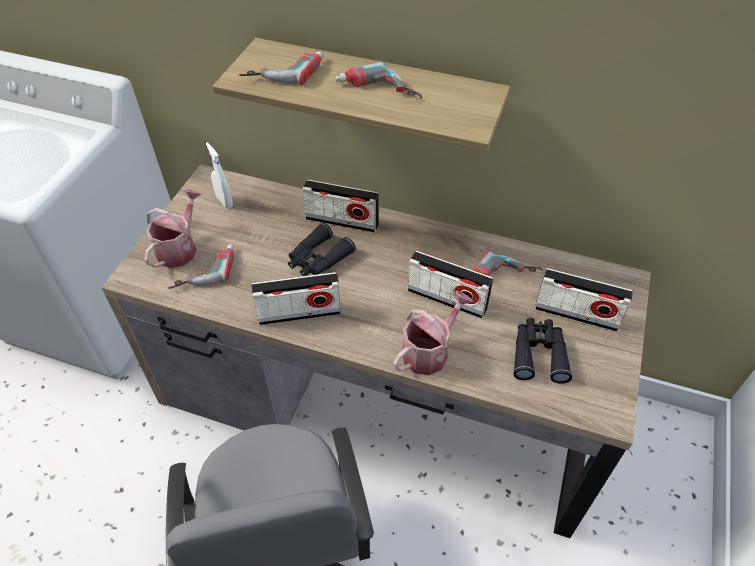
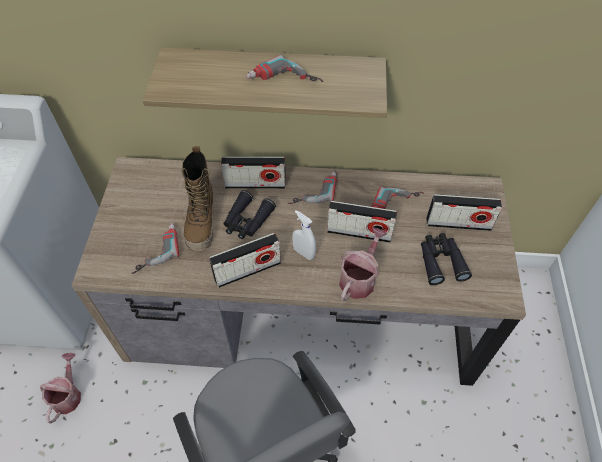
camera: 15 degrees left, 5 degrees up
watering can [144,189,201,268] -> watering can moved to [40,353,81,424]
white spray bottle [206,143,233,208] -> white spray bottle moved to [292,210,316,260]
power drill [239,51,323,85] -> power drill moved to [288,171,337,204]
none -> boot [181,146,214,251]

